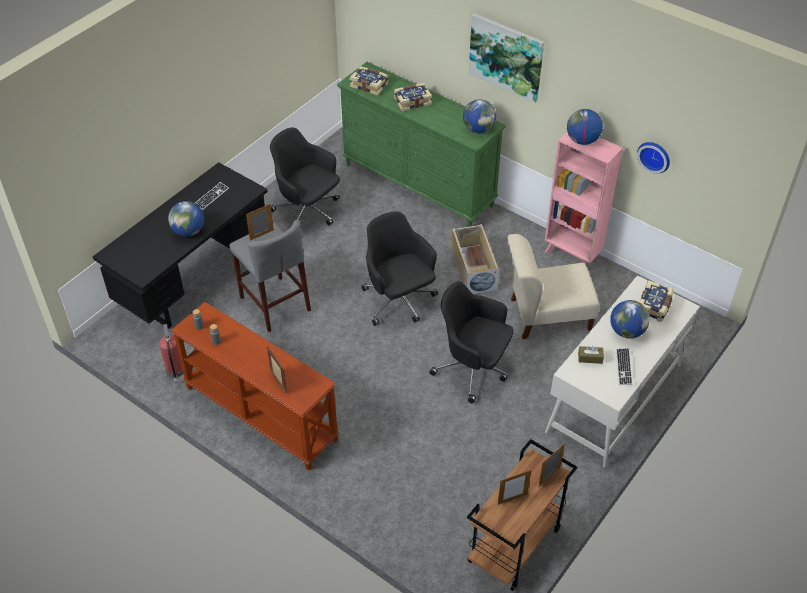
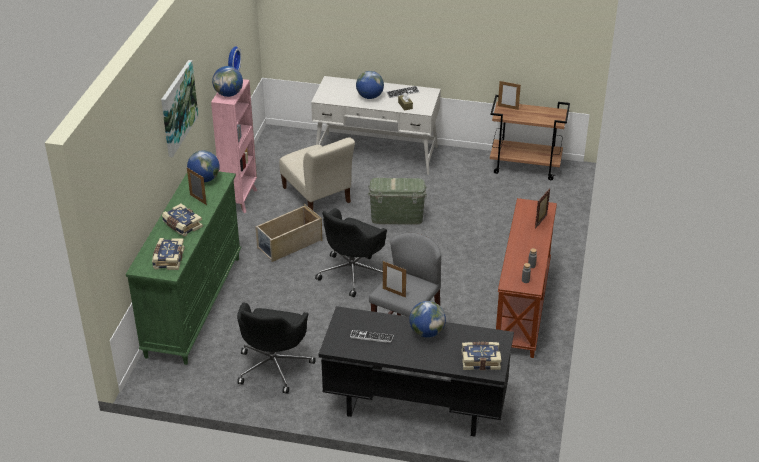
camera: 115 degrees left, 10 degrees down
fire extinguisher [159,324,183,383] -> none
black office chair [429,281,514,403] -> green storage box [368,178,427,225]
picture frame [497,470,531,505] -> picture frame moved to [187,168,207,205]
book [639,280,674,322] -> book moved to [462,342,501,370]

